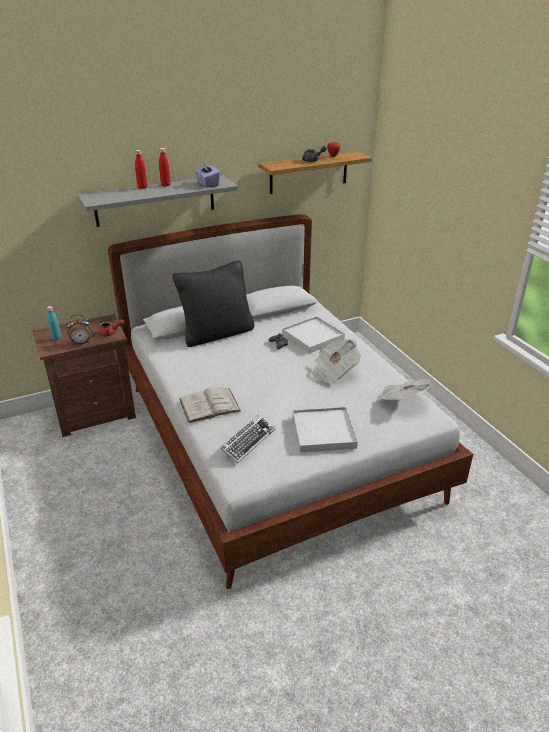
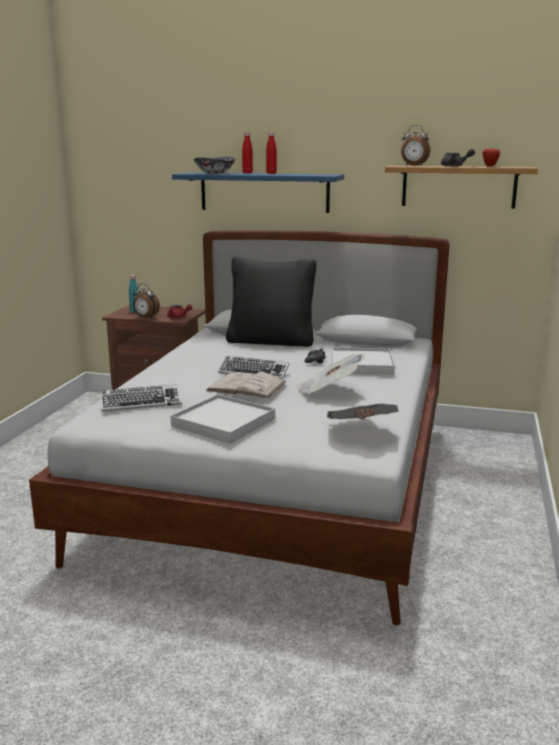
camera: 40 degrees right, 15 degrees down
grey shelf [78,175,238,227] -> blue shelf [172,172,344,213]
white book [179,387,241,423] -> white book moved to [206,372,286,398]
purple tissue box [195,163,220,188] -> none
none -> bowl [193,157,235,174]
none -> keyboard [218,356,289,379]
none -> alarm clock [401,125,430,166]

